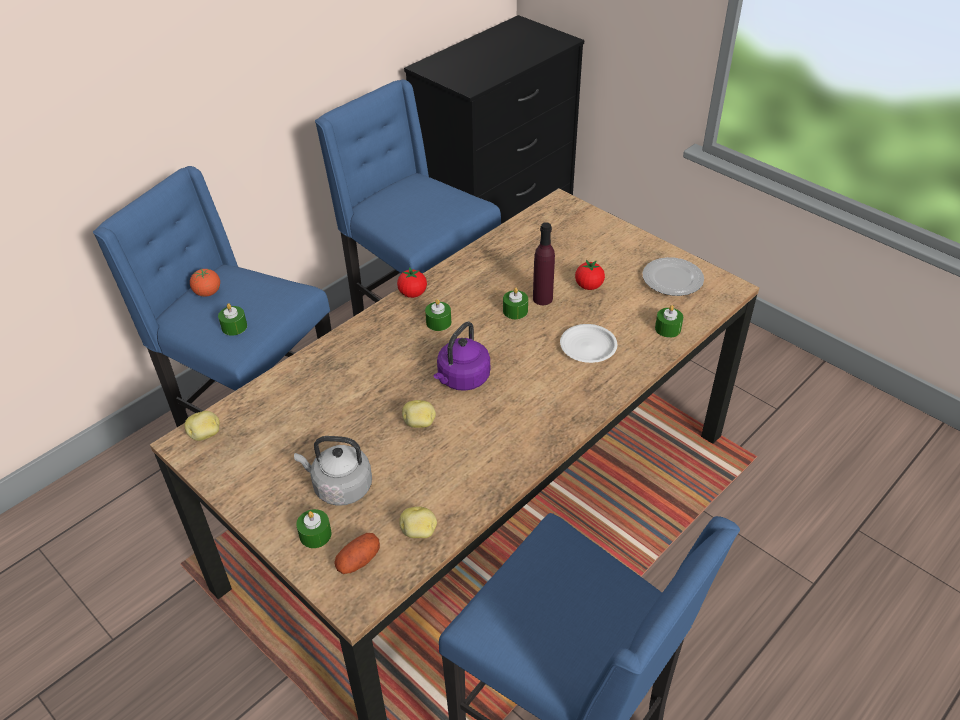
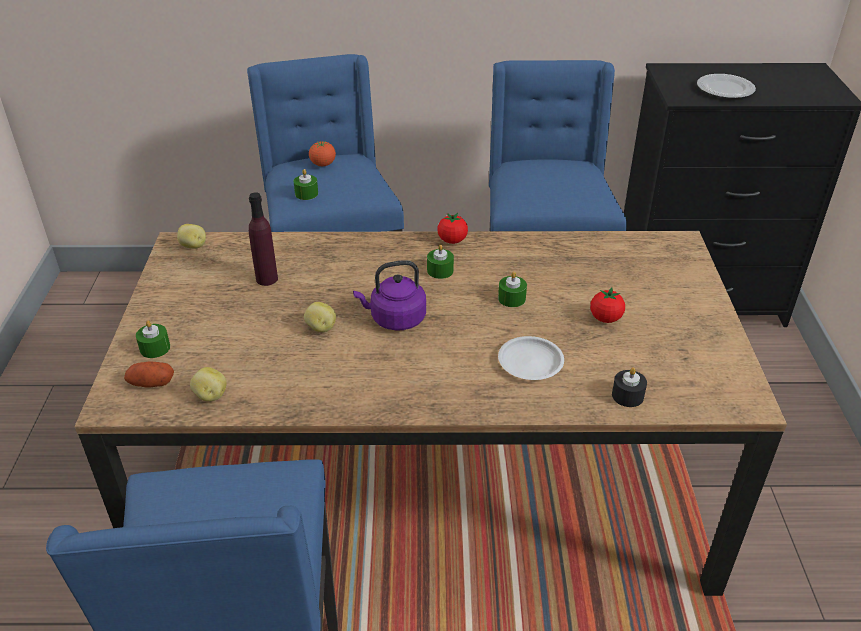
camera: 45 degrees right, 5 degrees down
grey kettle [294,436,372,506] -> none
purple bottle [533,222,555,305] -> purple bottle moved to [249,192,278,286]
plate [643,257,704,296] -> plate moved to [697,74,756,98]
green candle [655,305,683,338] -> black candle [612,367,647,407]

